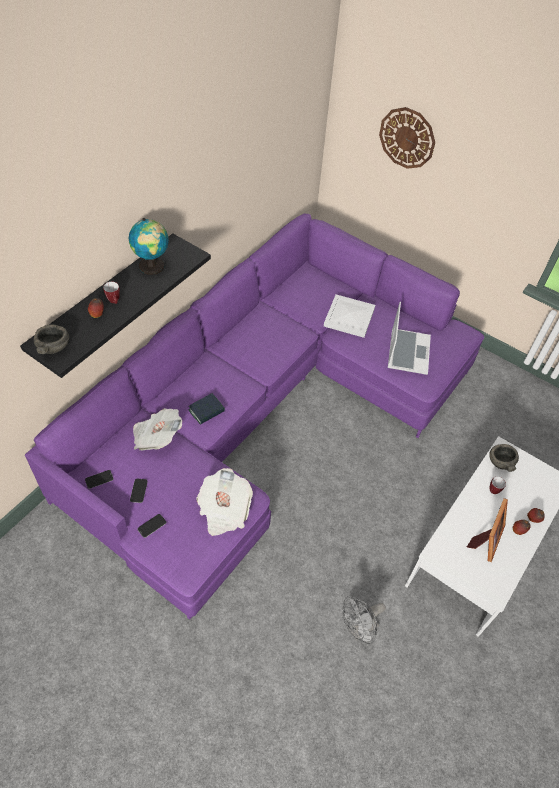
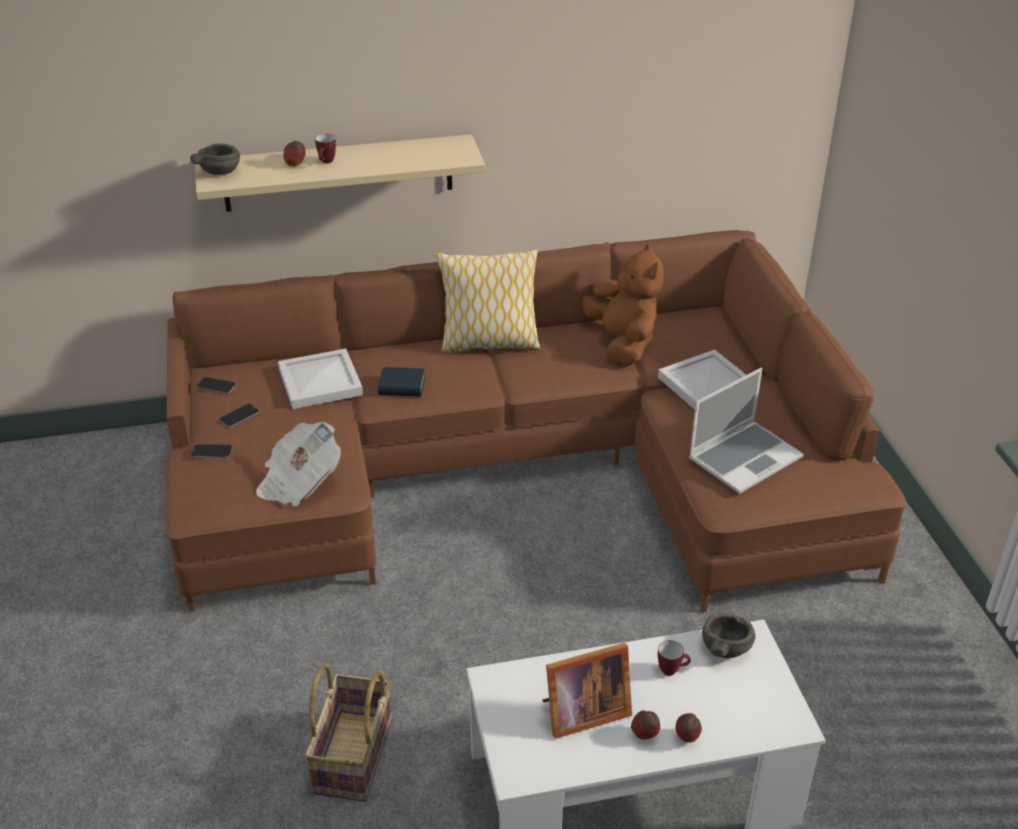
camera: 45 degrees right, 15 degrees down
black shelf [20,234,211,378] -> beige shelf [195,134,485,212]
purple sofa [25,213,484,620] -> brown sofa [165,230,907,613]
globe [129,218,169,275] -> none
newspaper [133,409,182,450] -> white tray [278,349,363,409]
grey fan [342,596,386,644] -> basket [305,663,392,802]
wall clock [379,107,435,169] -> none
none -> pillow [436,249,540,353]
none -> brown plush toy [582,244,664,366]

